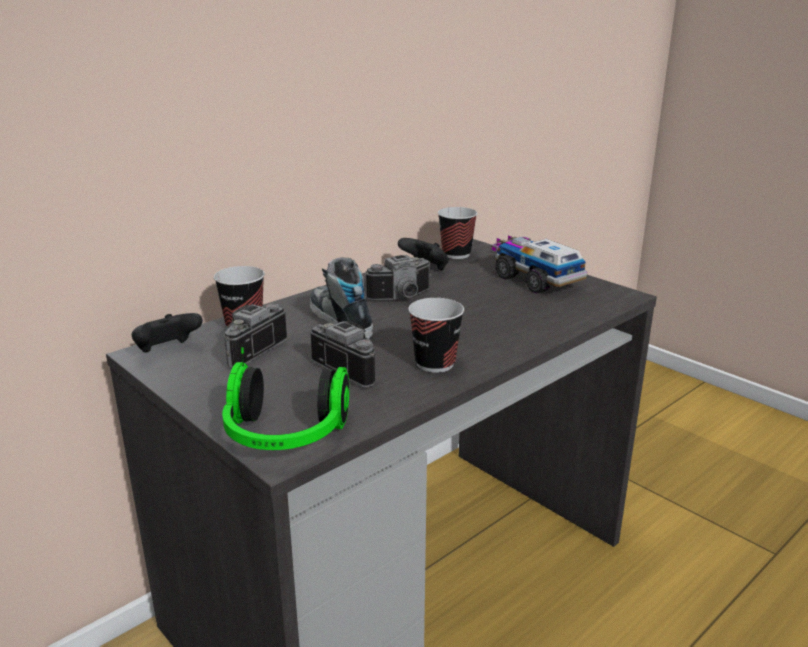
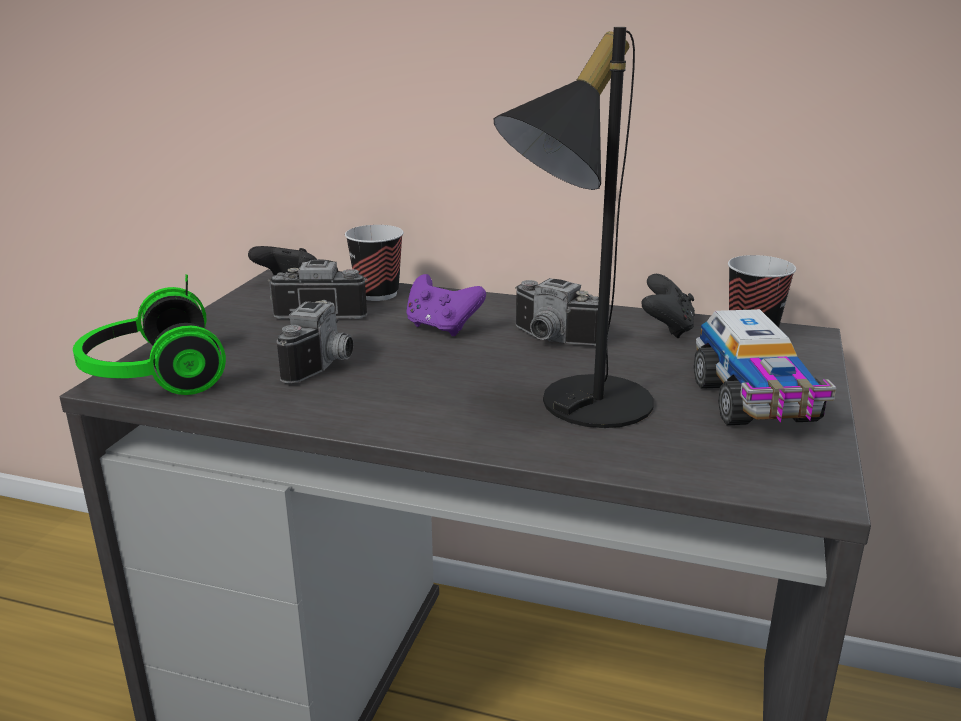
camera: 60 degrees right, 0 degrees up
shoe [310,257,373,339] -> purple game controller [406,274,486,336]
cup [408,298,464,373] -> none
toy truck [491,235,587,294] -> toy truck turned 150 degrees clockwise [694,309,836,425]
none -> black table lamp [493,27,654,428]

